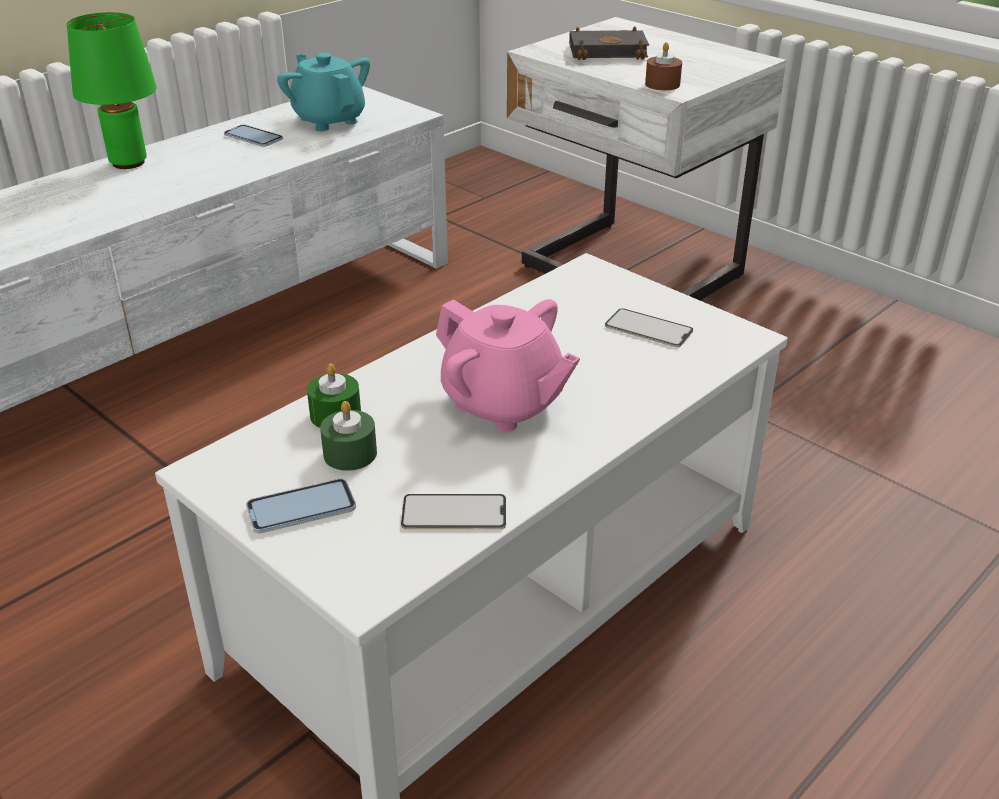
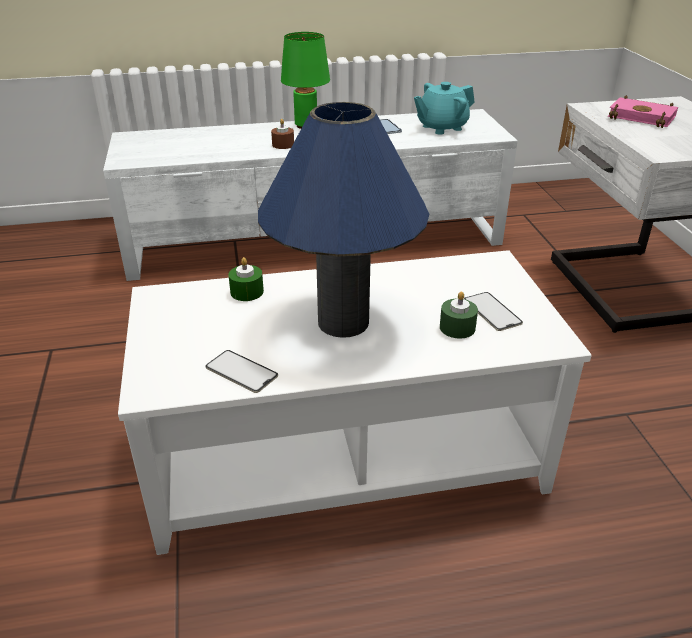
camera: 35 degrees right, 0 degrees up
phone [246,479,356,533] -> none
turquoise teapot [277,53,370,131] -> turquoise teapot turned 120 degrees counterclockwise [414,82,475,135]
green candle [320,401,377,471] -> green candle moved to [440,291,478,339]
pink teapot [436,299,580,432] -> blue table lamp [258,102,429,338]
black book [569,26,649,60] -> pink book [608,95,678,128]
brown candle [645,42,682,90] -> brown candle moved to [271,119,294,149]

